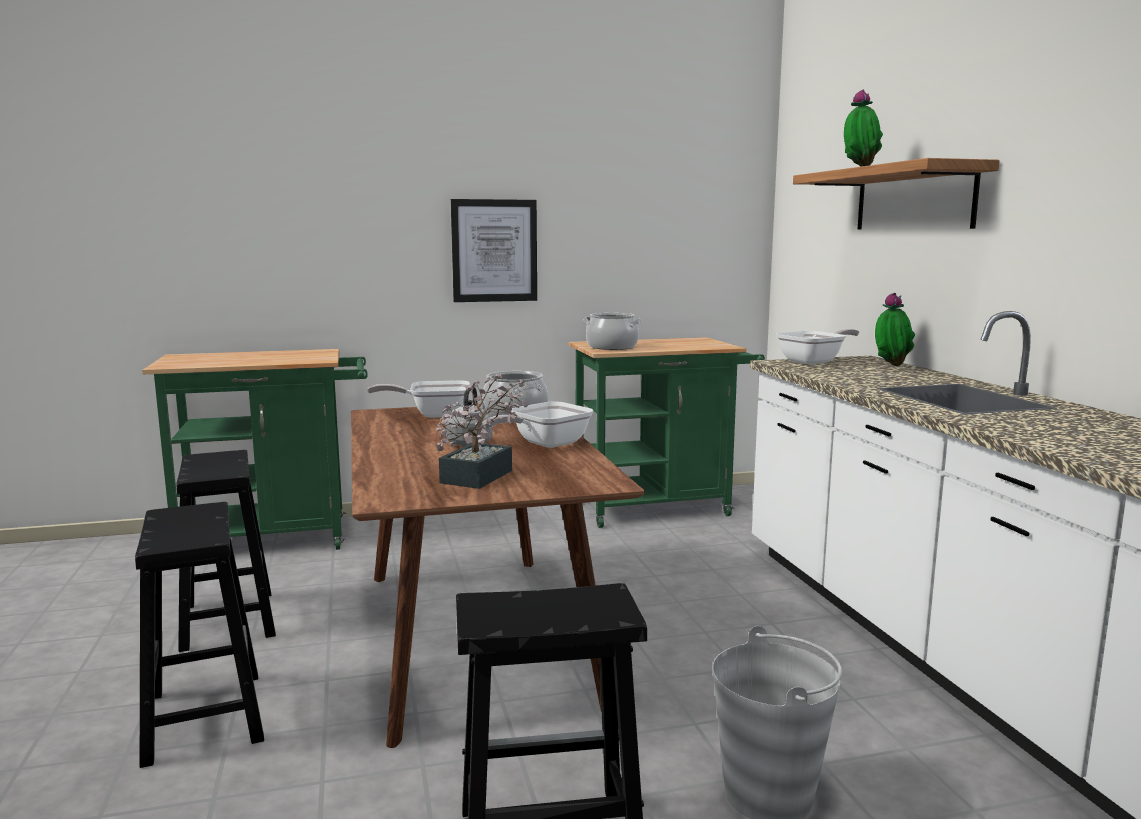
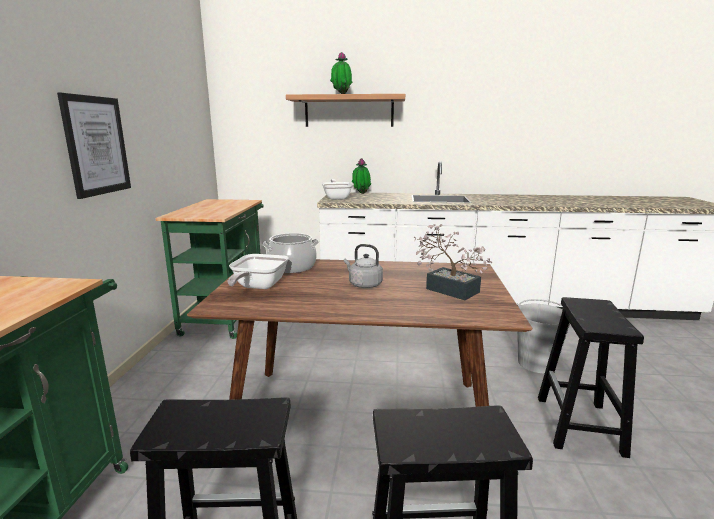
camera: 70 degrees left, 5 degrees up
frying pan [483,402,594,448] -> none
cooking pot [584,313,642,350] -> none

